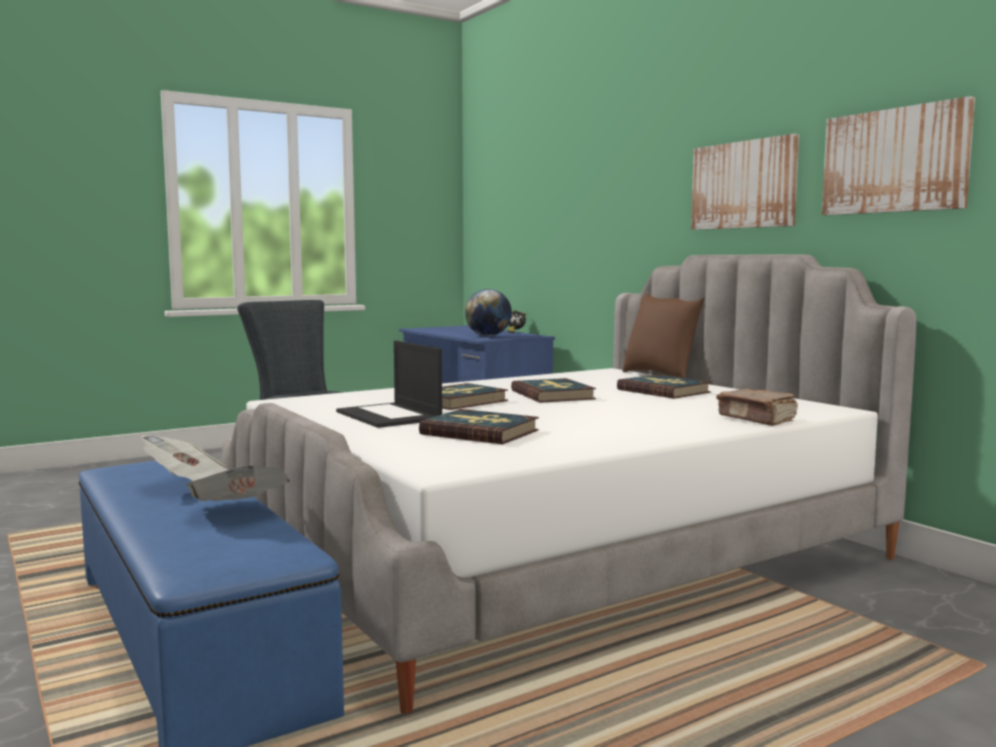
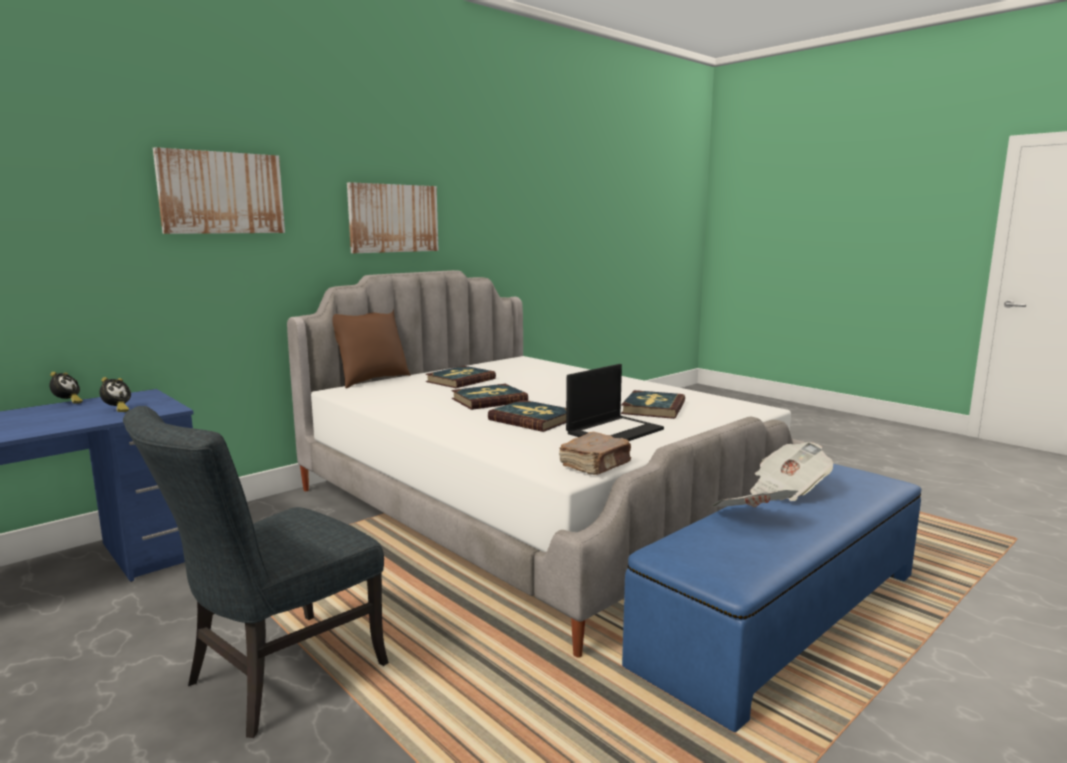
camera: 100 degrees left, 5 degrees up
globe [465,289,512,336] -> alarm clock [99,377,131,412]
brown book [716,389,798,426] -> brown book moved to [559,432,631,475]
picture [822,96,975,215] -> picture moved to [153,147,285,234]

